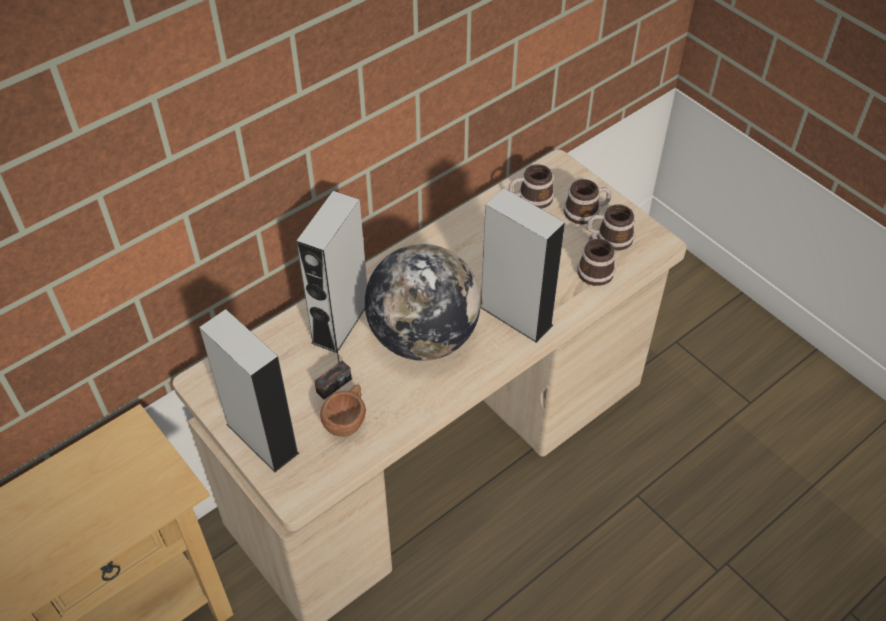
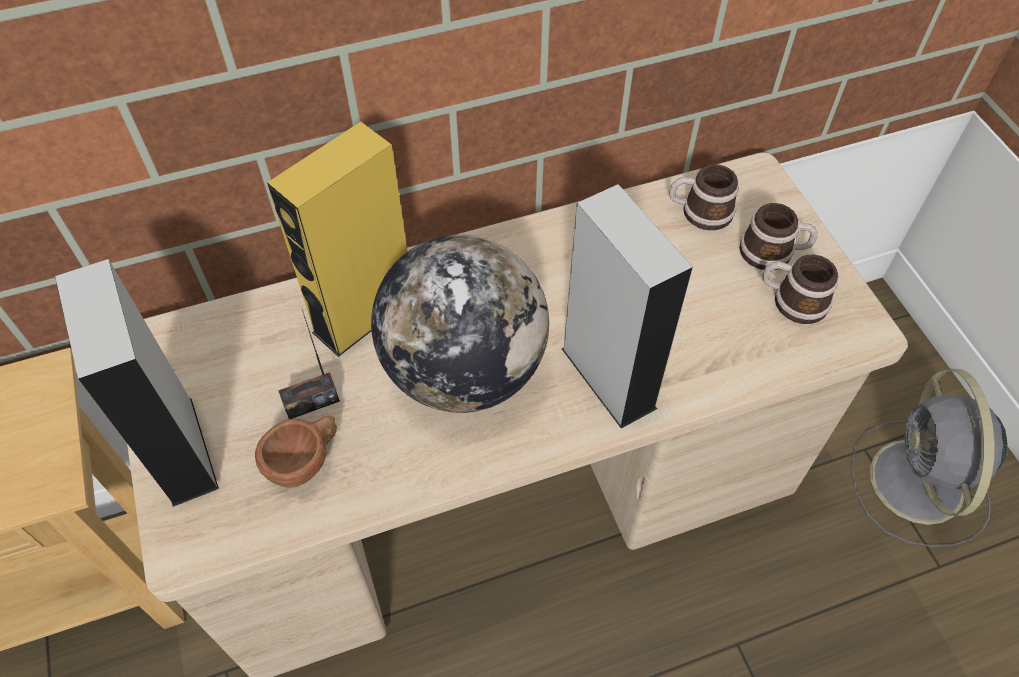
camera: 20 degrees right, 5 degrees up
grey speaker [296,191,367,353] -> yellow speaker [267,121,407,357]
mug [577,233,616,286] -> none
none -> grey fan [851,369,1008,547]

